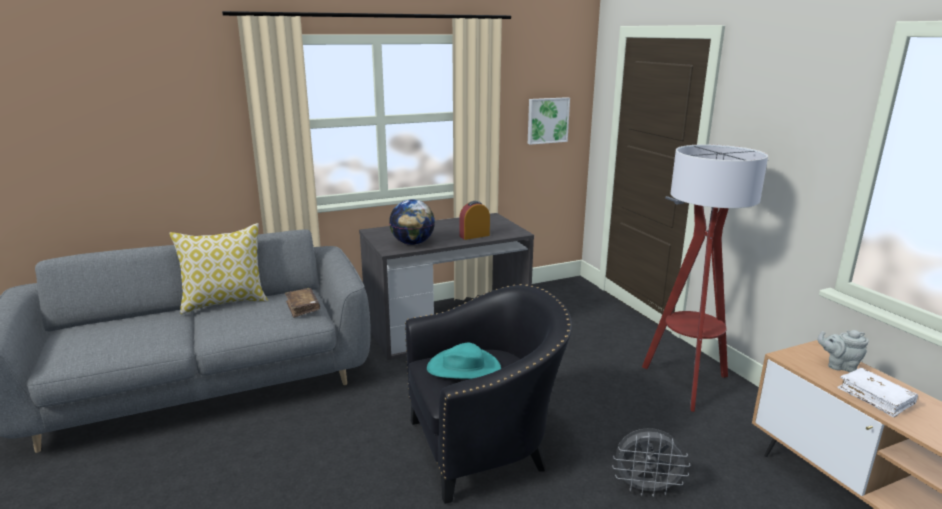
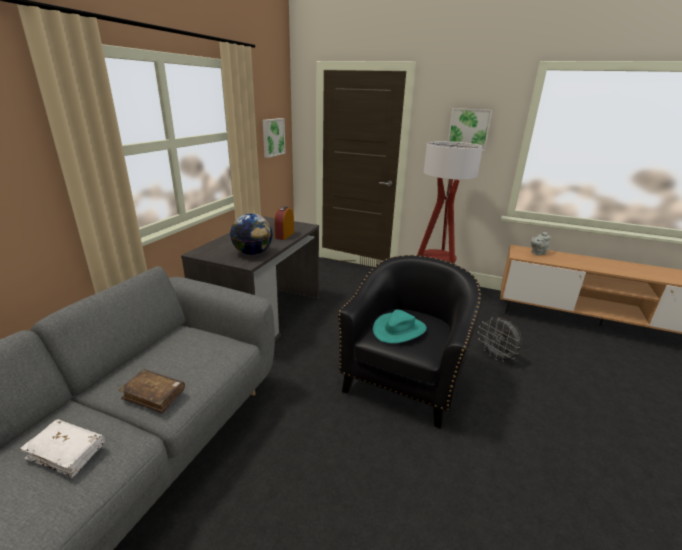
camera: 45 degrees left, 5 degrees up
pillow [169,223,268,314] -> none
brown book [285,288,320,318] -> brown book moved to [119,369,185,414]
grey fan [612,428,690,497] -> grey fan turned 90 degrees clockwise [478,317,522,362]
white book [838,368,918,417] -> white book moved to [20,419,105,478]
none -> picture [448,108,492,151]

